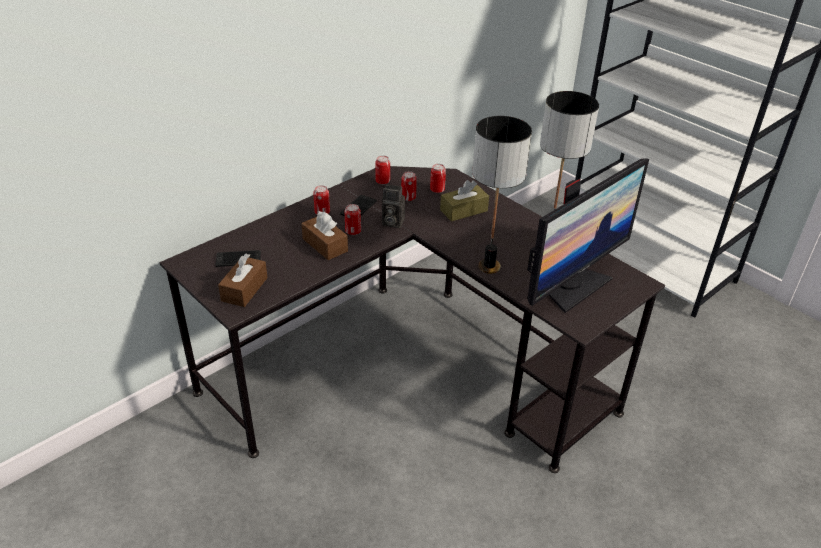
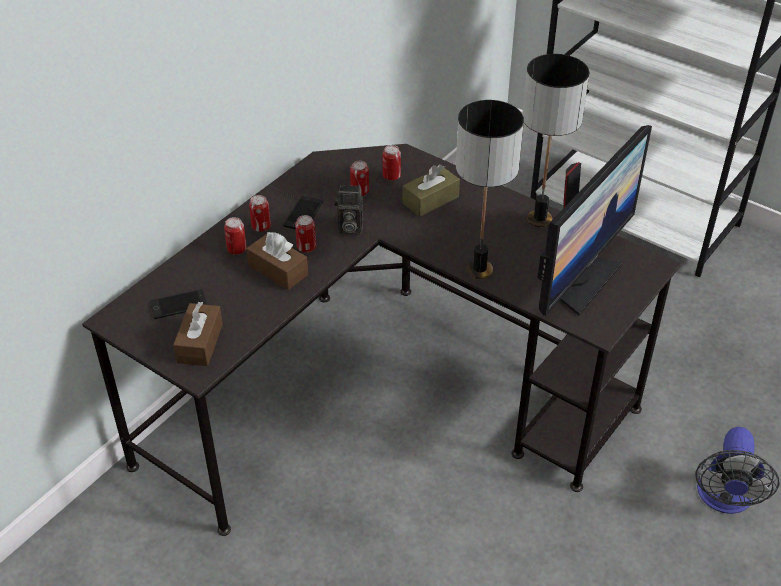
camera: 10 degrees left, 5 degrees up
can [375,155,390,184] -> can moved to [224,217,247,255]
none -> fan [695,427,779,514]

